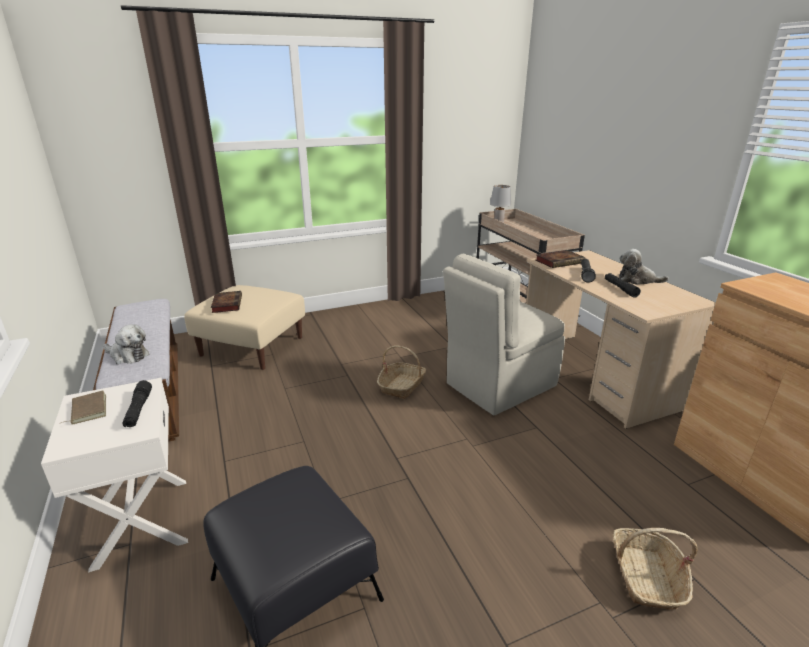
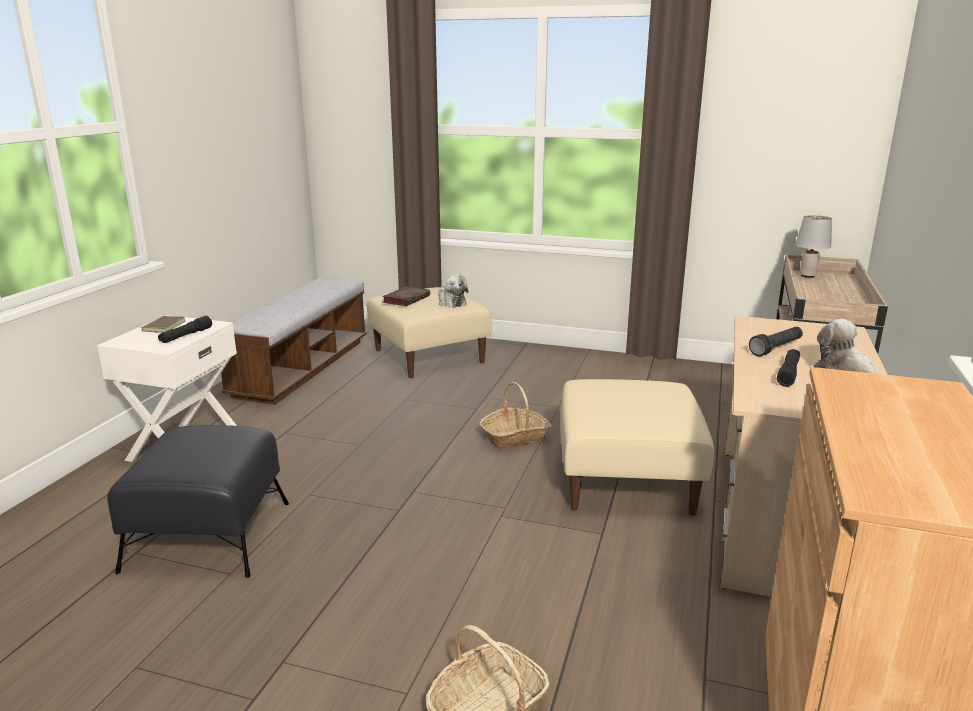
camera: 40 degrees right, 5 degrees down
plush toy [103,324,150,364] -> plush toy moved to [438,274,468,307]
beige chair [443,254,565,415] -> beige ottoman [561,379,714,516]
book [535,250,586,268] -> none

